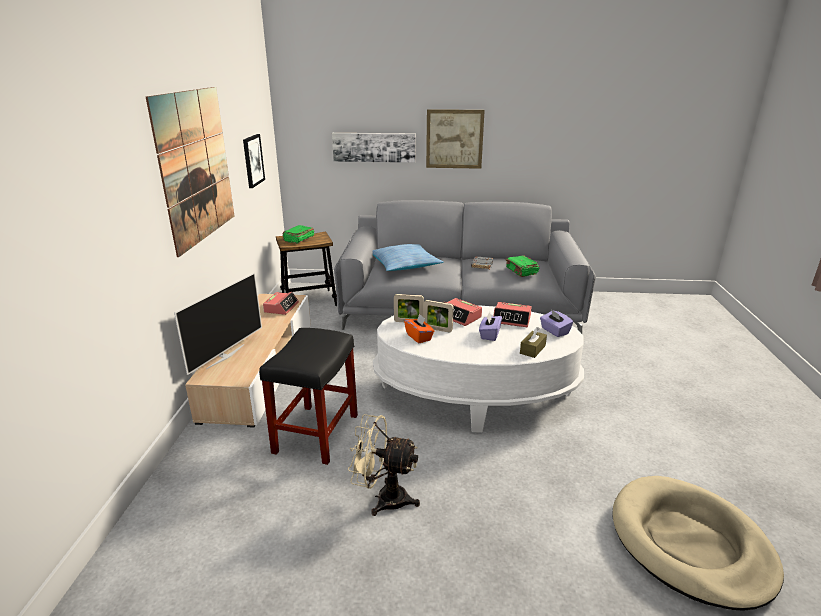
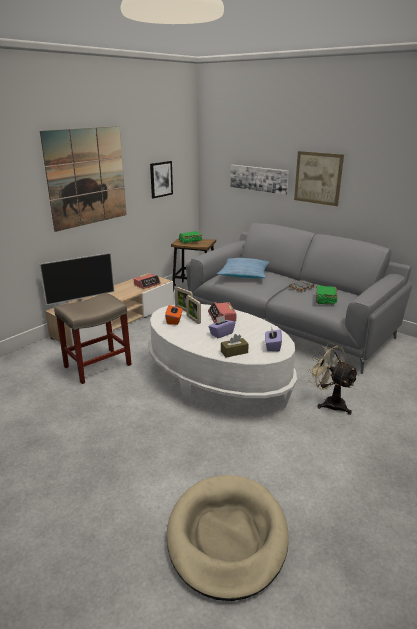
camera: 35 degrees right, 0 degrees up
black stool [259,328,358,465] -> beige stool [54,293,132,384]
beige fan [348,414,420,516] -> beige fan moved to [308,342,359,415]
alarm clock [493,302,532,327] -> none

